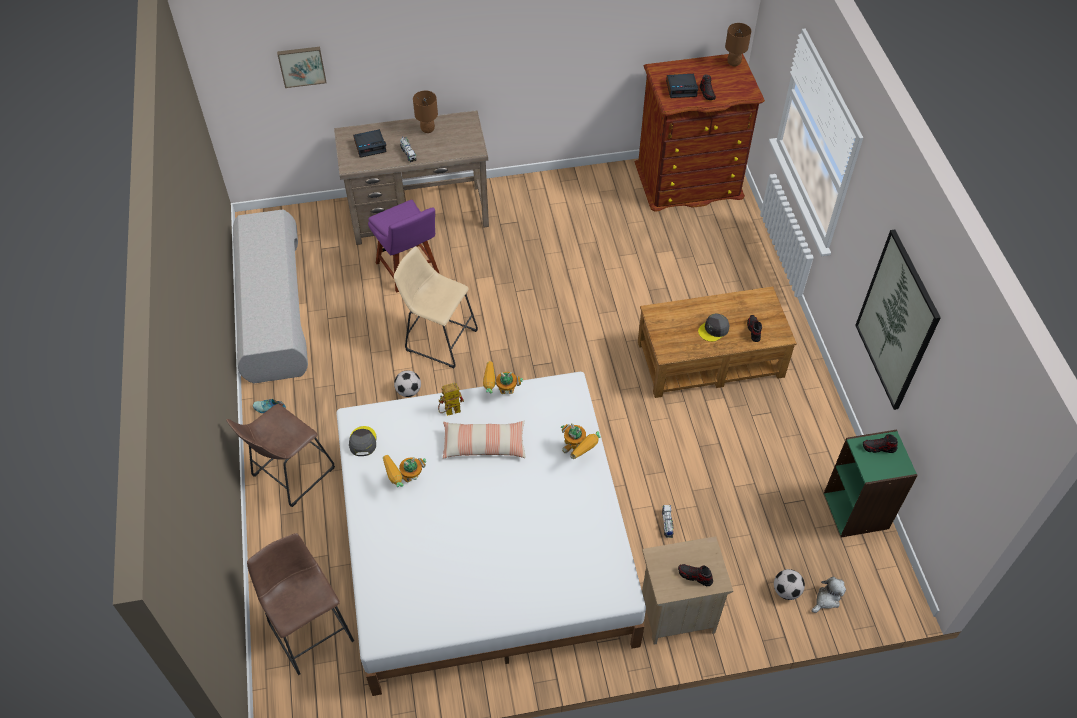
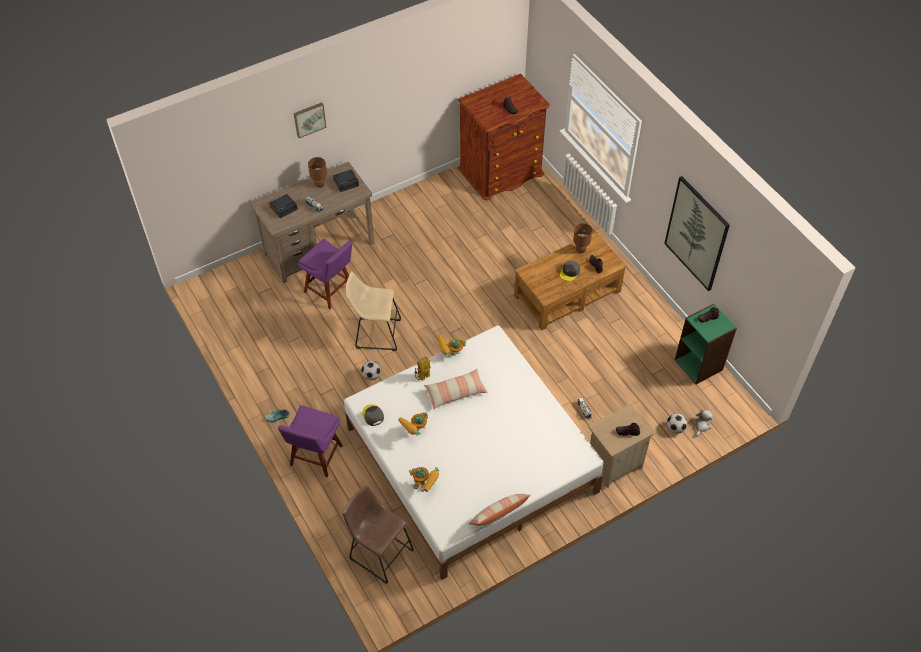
camera: 20 degrees left, 0 degrees up
brown stool [226,404,335,507] -> purple chair [278,405,343,477]
grey bench [233,209,308,384] -> none
picture [277,47,326,88] -> picture moved to [294,102,326,138]
toy robot [561,423,601,459] -> toy robot moved to [409,467,439,492]
alarm clock [666,74,698,98] -> alarm clock moved to [333,169,359,192]
brown table lamp [725,23,751,67] -> brown table lamp moved to [573,223,592,253]
none -> pillow [469,494,531,526]

